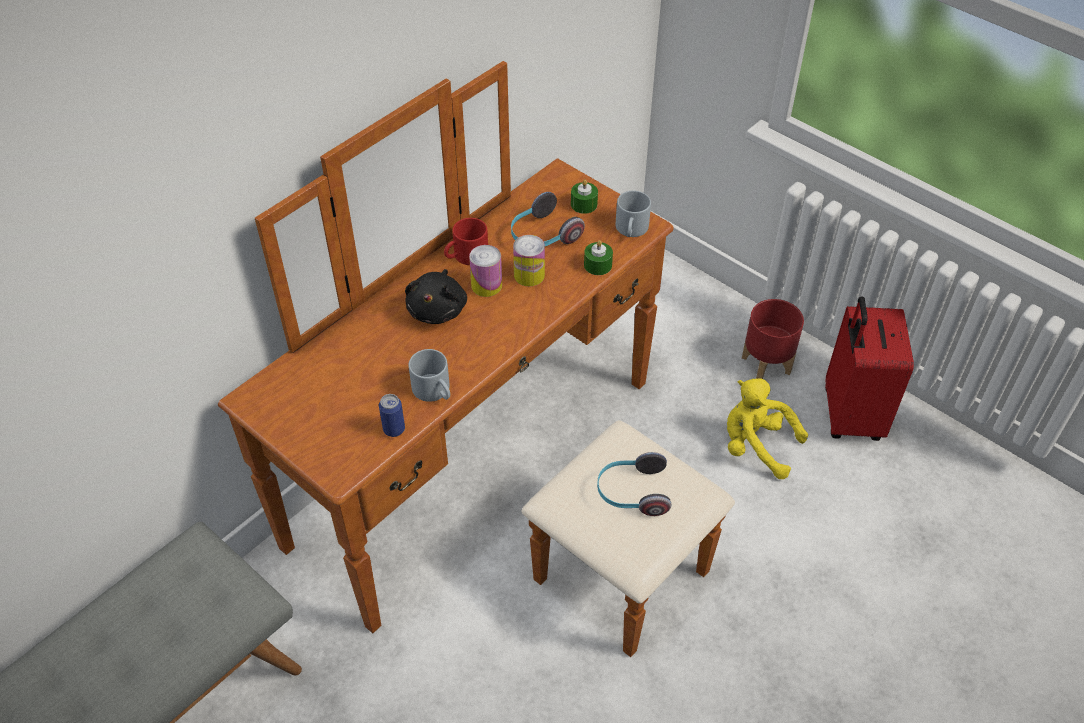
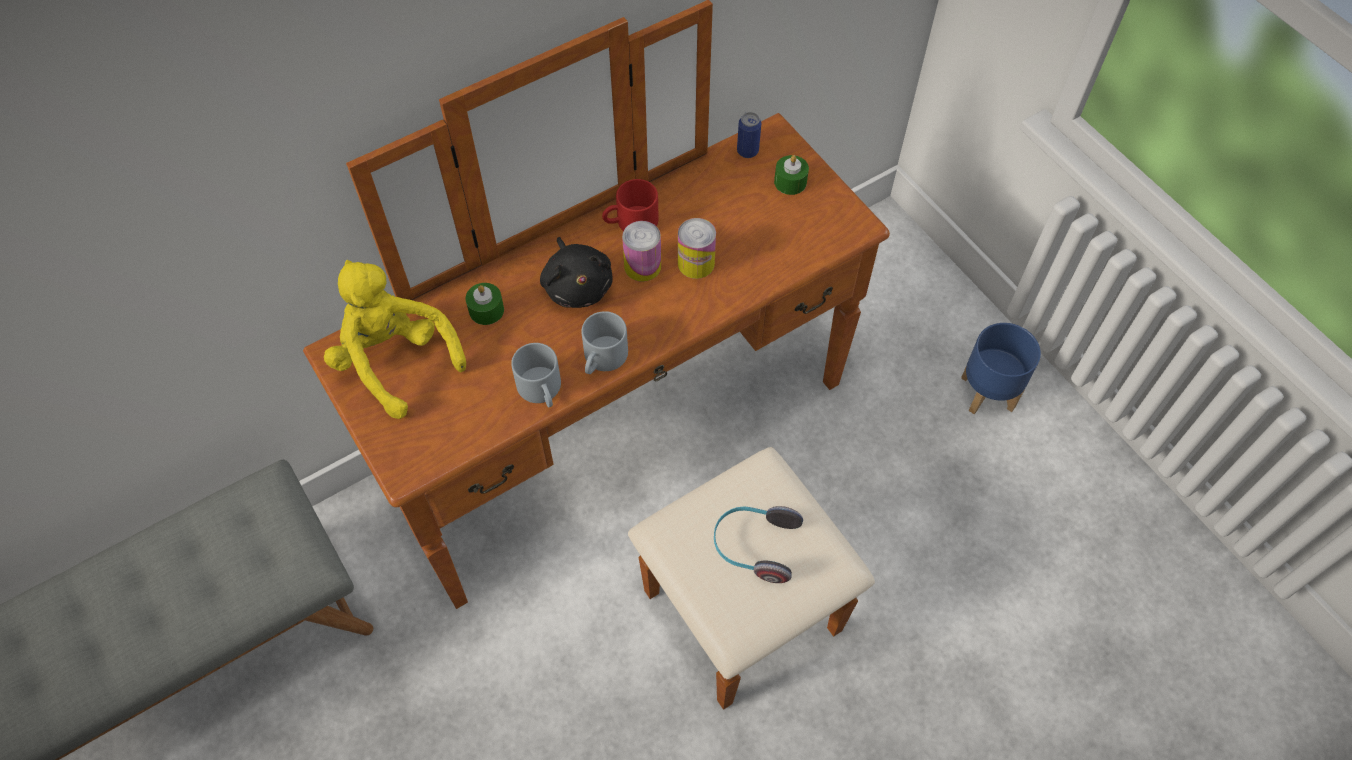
camera: 15 degrees right, 10 degrees up
can [379,394,405,437] -> can moved to [737,112,761,158]
black plush toy [405,269,467,324] -> black plush toy turned 45 degrees counterclockwise [540,237,613,308]
headphones [511,192,585,246] -> none
green candle [584,240,613,275] -> green candle moved to [465,283,504,325]
grey mug [616,191,651,237] -> grey mug moved to [582,311,628,374]
yellow plush toy [727,379,808,479] -> yellow plush toy moved to [324,260,466,419]
red planter [742,299,804,379] -> blue planter [961,323,1041,414]
red suitcase [825,296,914,441] -> none

